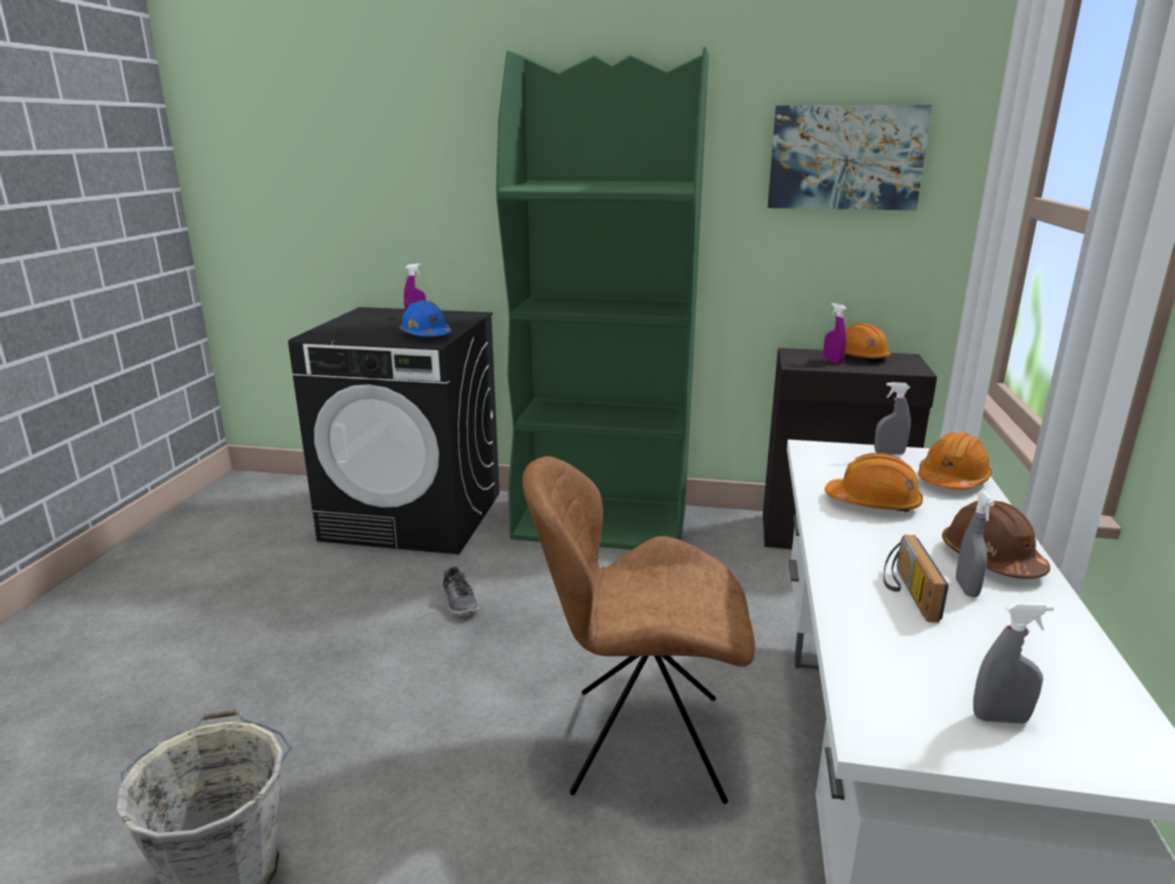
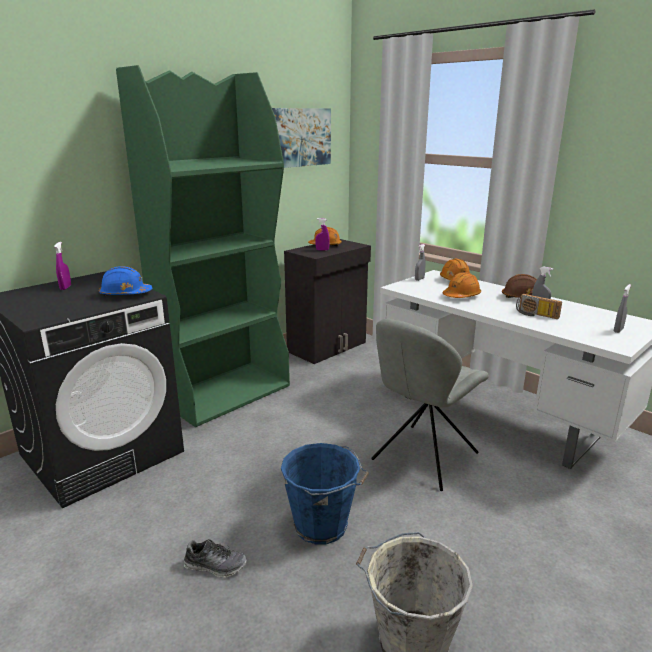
camera: 55 degrees left, 0 degrees up
shoe [442,566,478,616] -> shoe moved to [184,539,247,577]
brown chair [522,456,755,804] -> grey chair [371,319,489,491]
none -> blue bucket [281,443,369,545]

